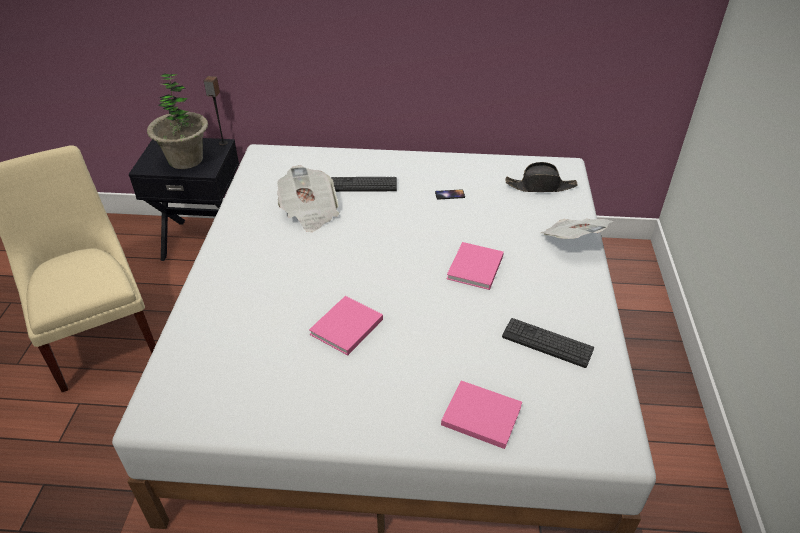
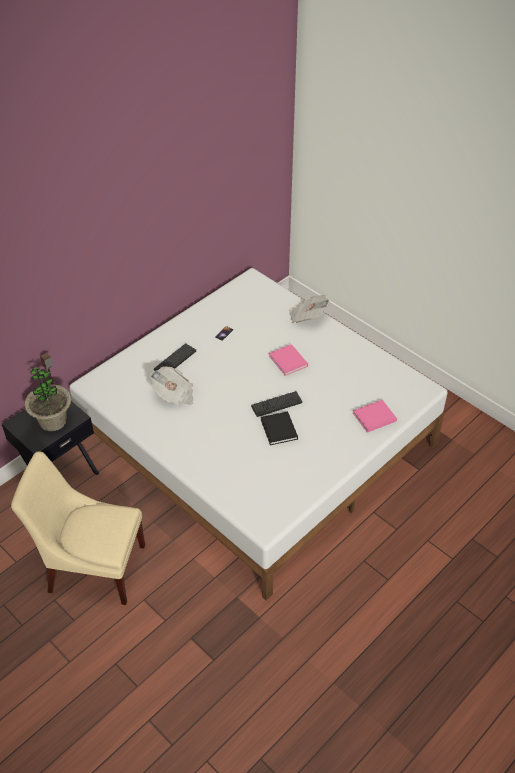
camera: 50 degrees left, 5 degrees up
pink book [309,296,383,355] -> black book [261,411,298,445]
keyboard [502,318,594,368] -> keyboard moved to [251,391,302,417]
black hat [505,162,578,192] -> none

